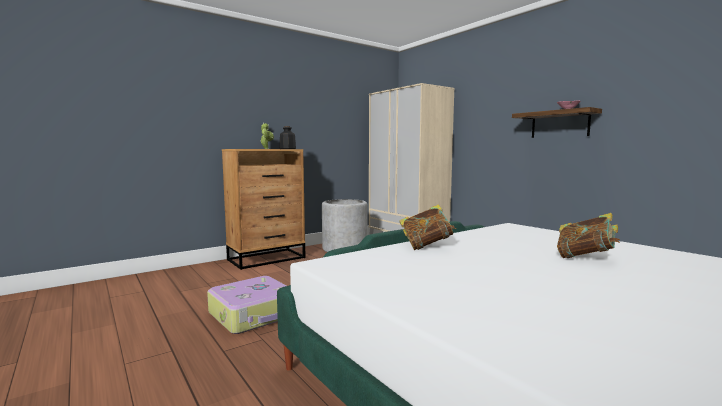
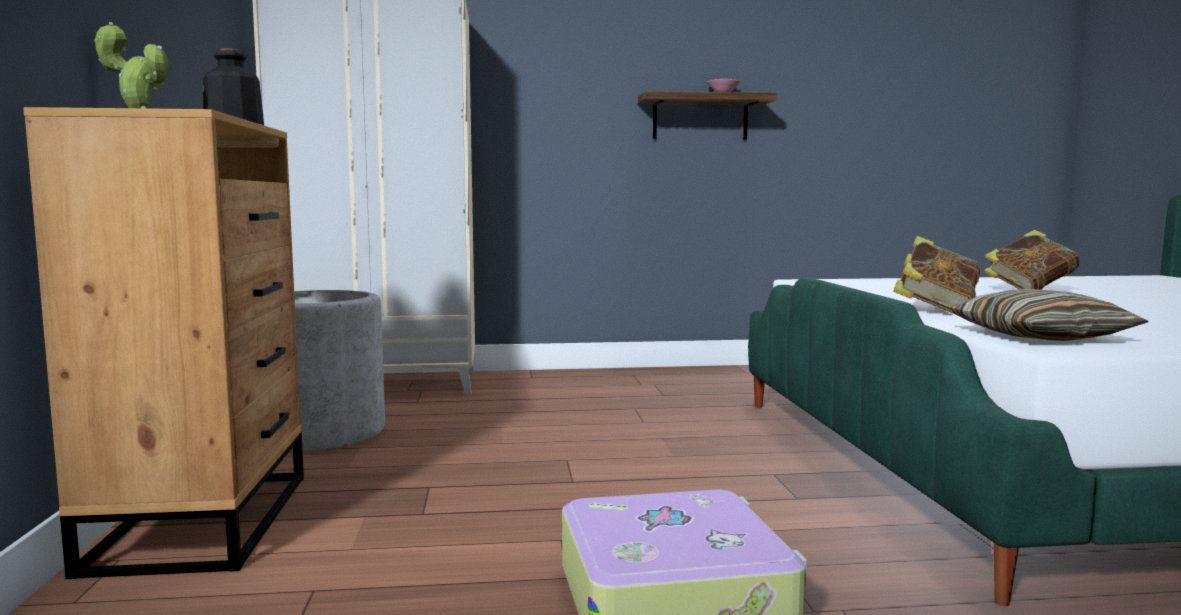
camera: 60 degrees left, 0 degrees up
none -> pillow [950,288,1148,341]

